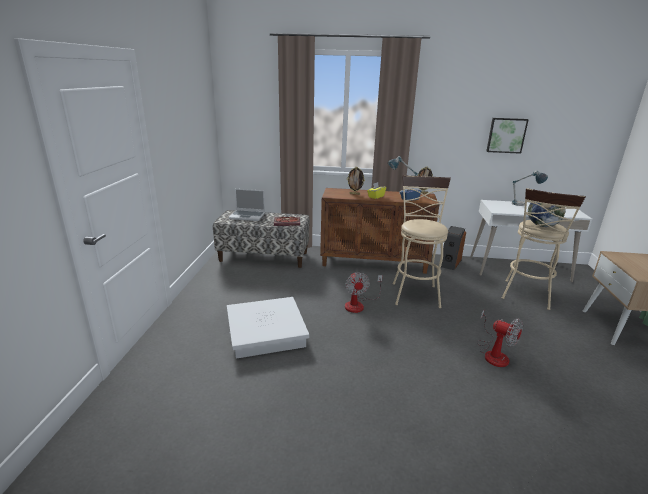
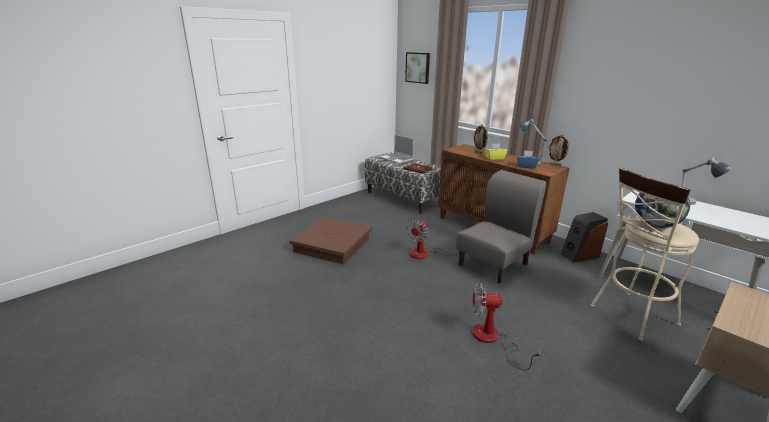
camera: 40 degrees right, 0 degrees up
white storage box [227,297,309,359] -> brown storage box [290,217,372,264]
beige stool [393,175,451,308] -> grey chair [456,170,546,284]
fan [477,310,523,367] -> fan turned 105 degrees clockwise [473,283,541,370]
picture [487,118,529,154] -> picture moved to [405,52,430,84]

